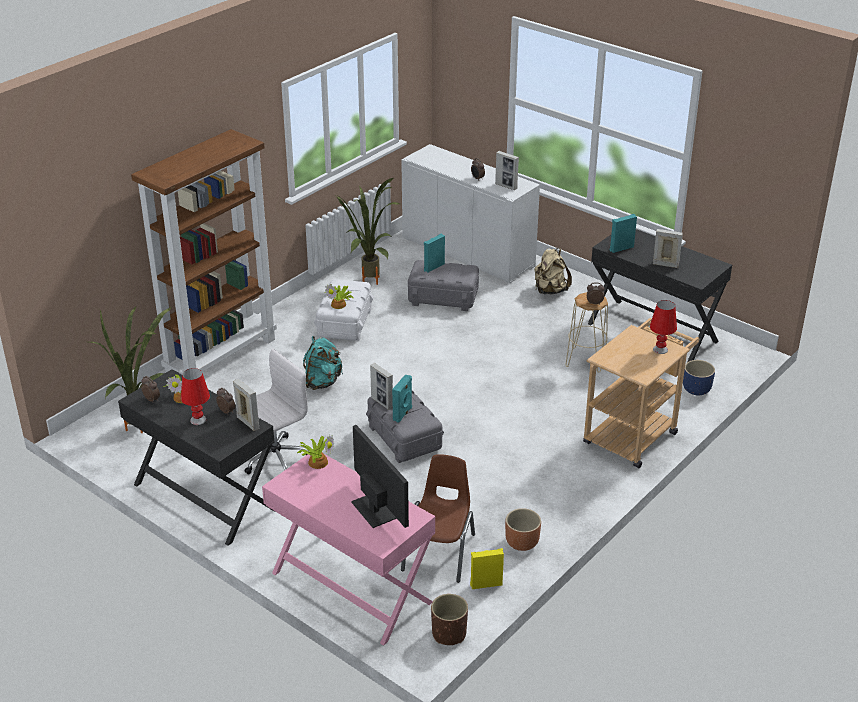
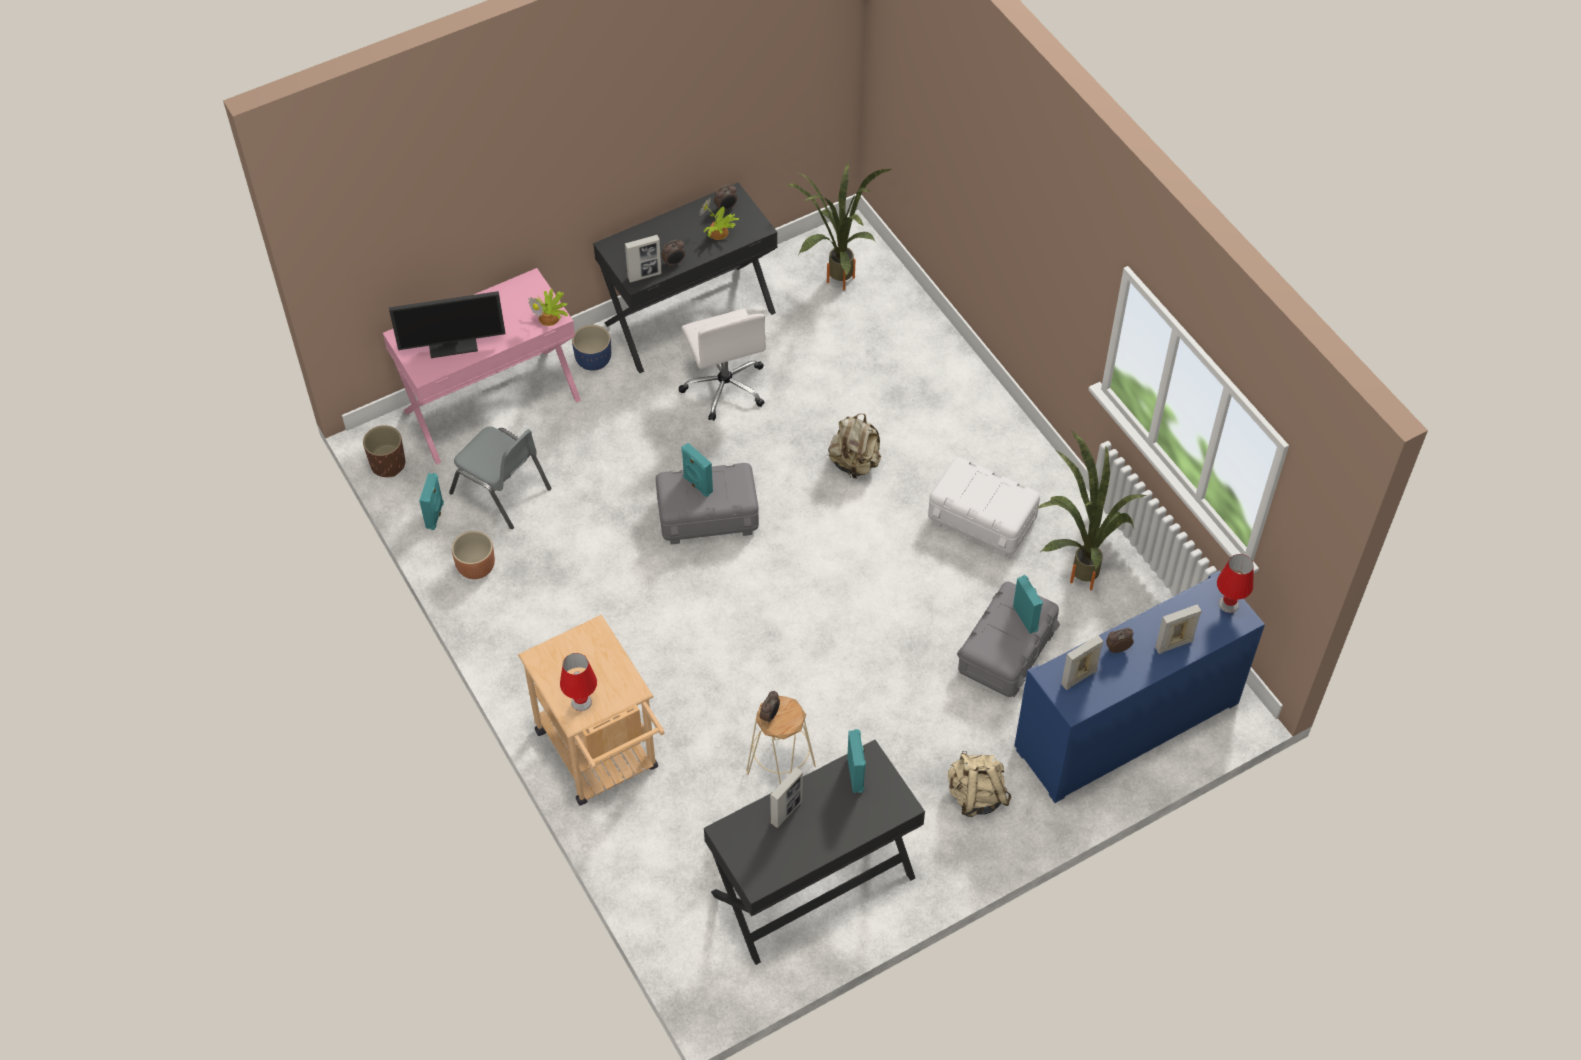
camera: 110 degrees right, 20 degrees up
brown bookcase [131,129,277,375] -> none
red table lamp [181,368,210,425] -> red table lamp moved to [1217,554,1254,613]
turquoise backpack [303,336,343,390] -> beige backpack [828,413,881,479]
potted plant [325,285,354,309] -> none
picture frame [370,363,393,410] -> picture frame moved to [1155,605,1201,654]
white cabinet [401,144,540,283] -> blue cabinet [1014,570,1265,803]
brown chair [401,454,475,583] -> grey chair [449,426,551,529]
yellow speaker [470,548,504,589] -> turquoise speaker [419,473,444,530]
blue planter [683,360,715,395] -> blue planter moved to [572,325,611,371]

